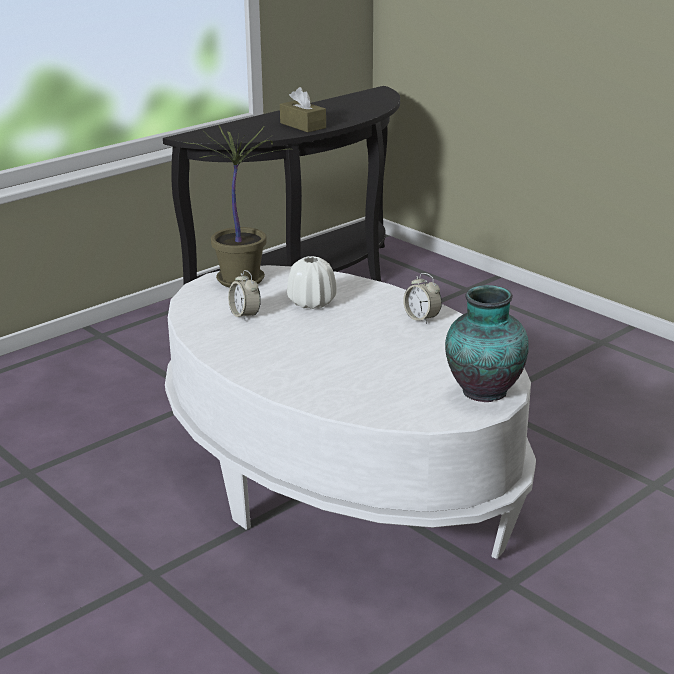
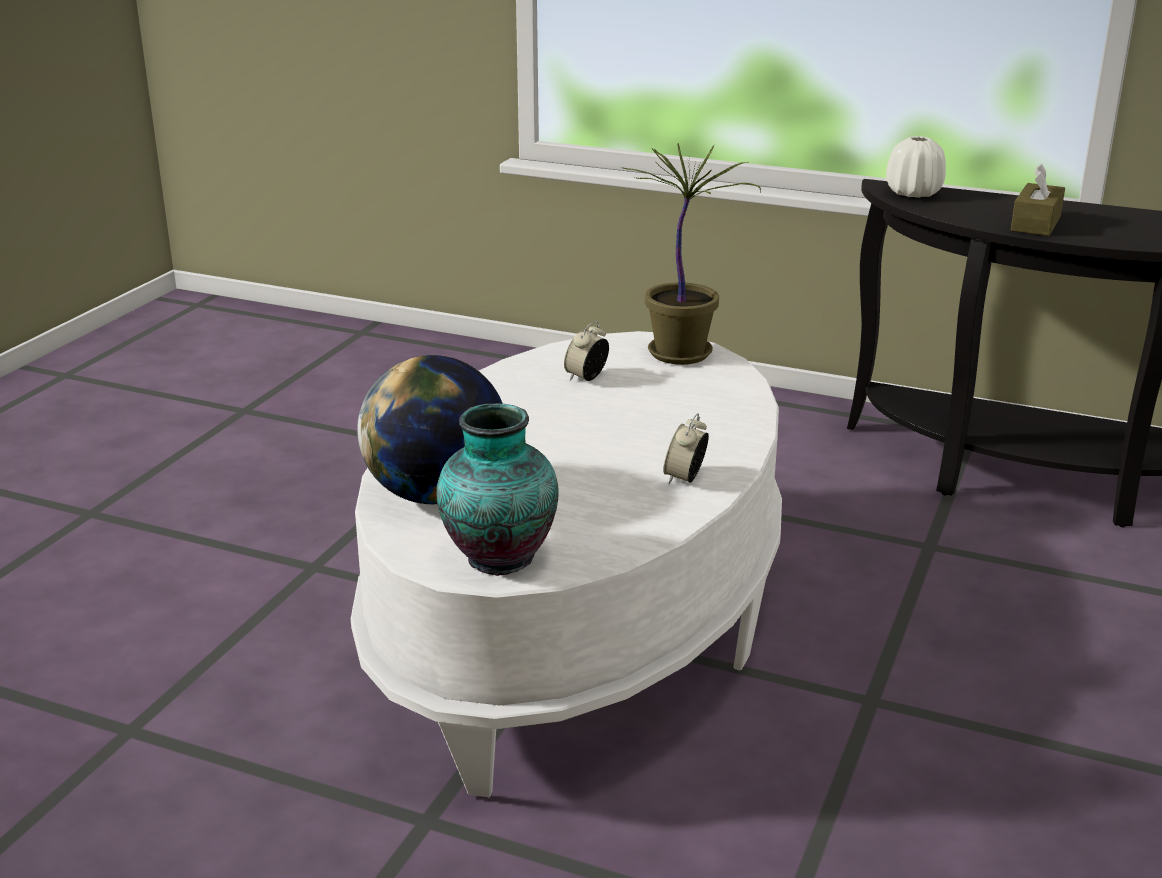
camera: 65 degrees right, 0 degrees up
white vase [287,256,337,309] -> white vase moved to [886,136,946,198]
none -> globe [357,355,503,504]

